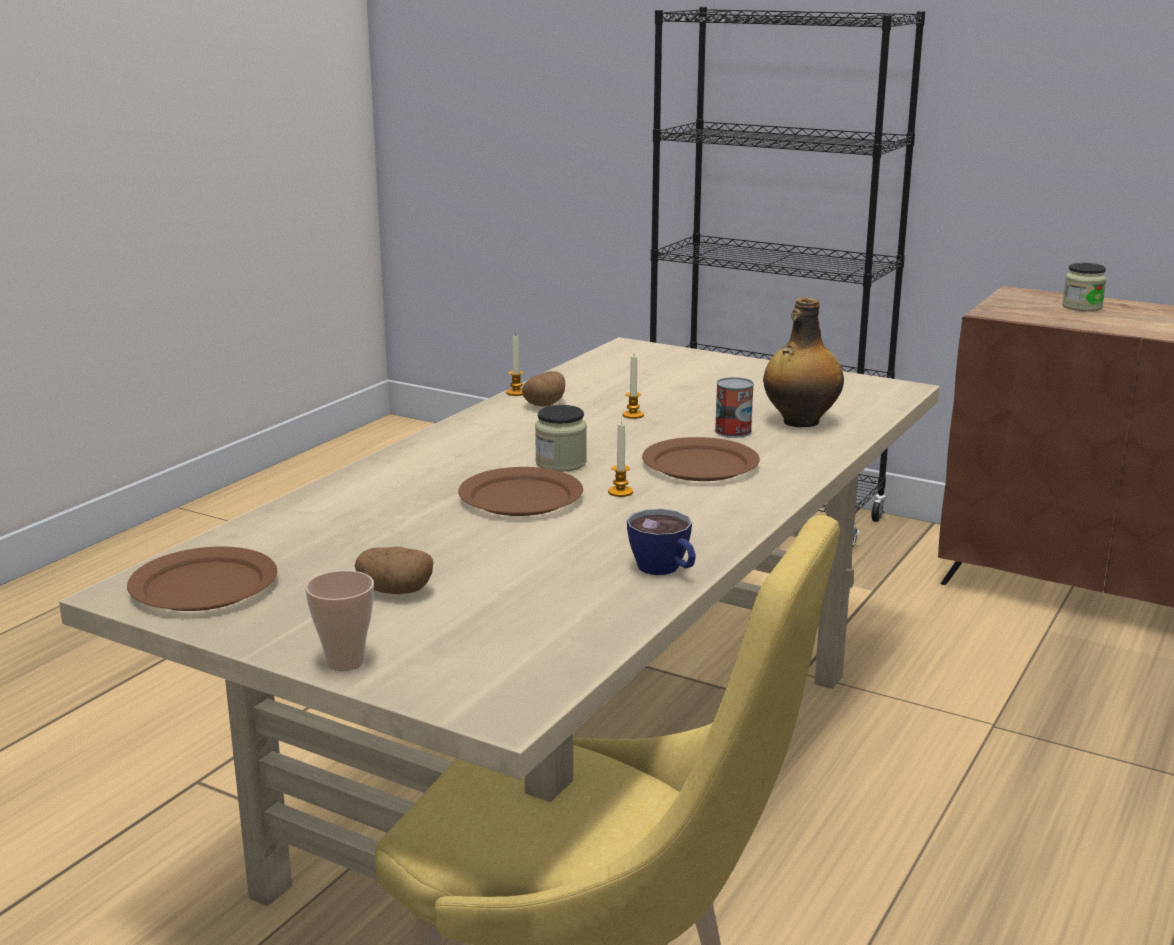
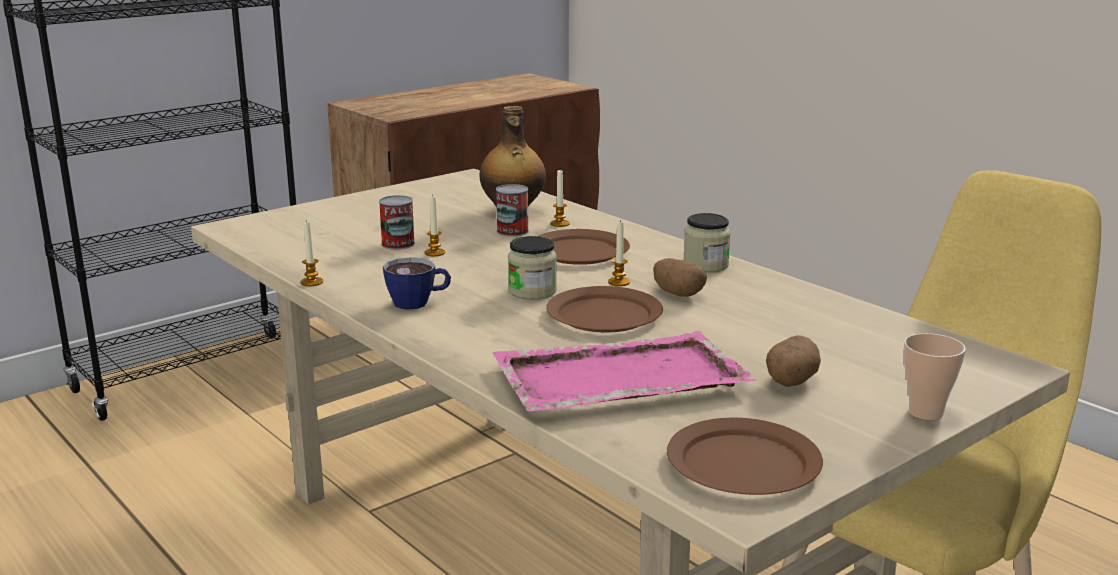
camera: 70 degrees left, 0 degrees up
potato [522,371,565,406] -> potato moved to [653,258,707,297]
cup [627,509,696,575] -> cup moved to [383,257,451,310]
jar [1062,263,1107,311] -> jar moved to [683,213,731,273]
none -> can [379,195,415,250]
none -> pink tray [493,331,755,412]
none -> candle [550,170,570,227]

